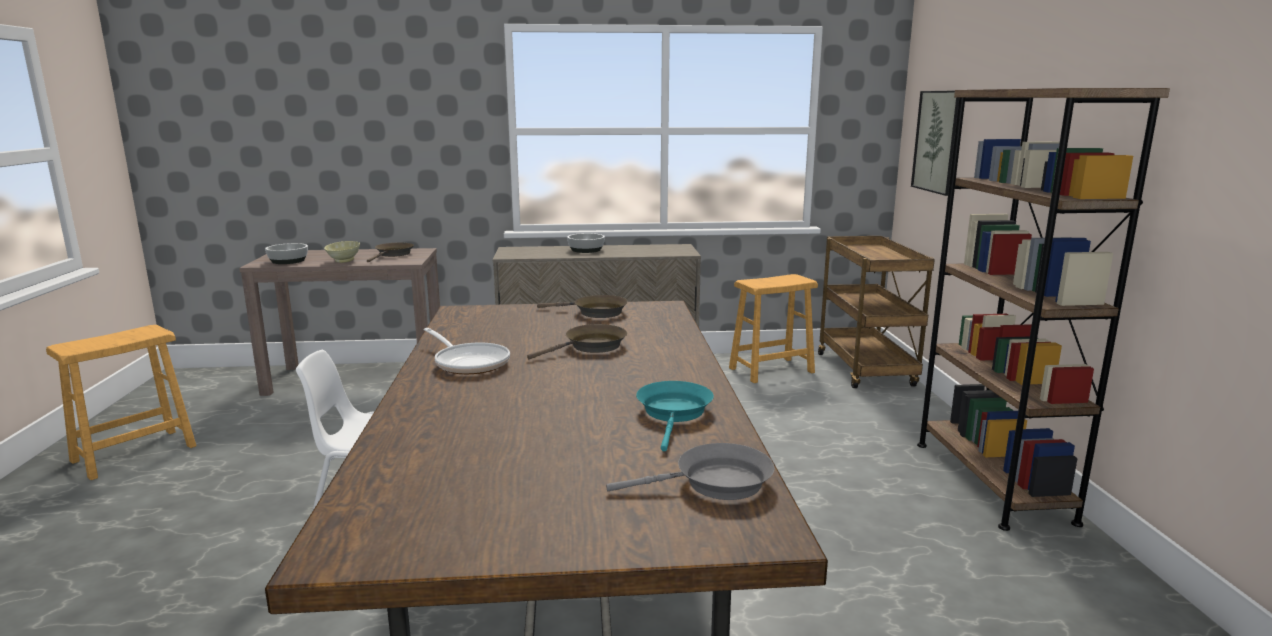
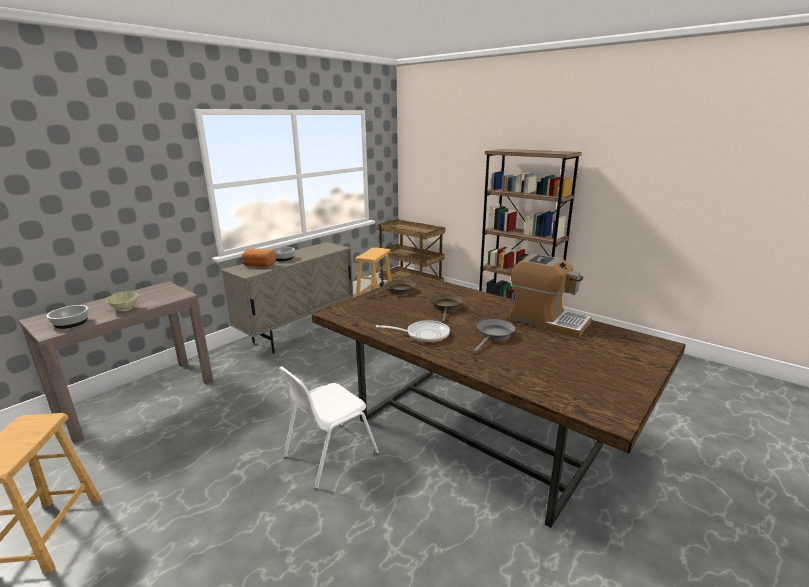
camera: 45 degrees left, 5 degrees up
brown frying pan [367,242,414,262] -> none
grey frying pan [606,443,775,500] -> grey frying pan moved to [473,319,515,353]
turquoise frying pan [636,381,714,452] -> coffee machine [509,254,592,338]
picture [911,91,959,196] -> none
none -> bread [242,249,276,267]

